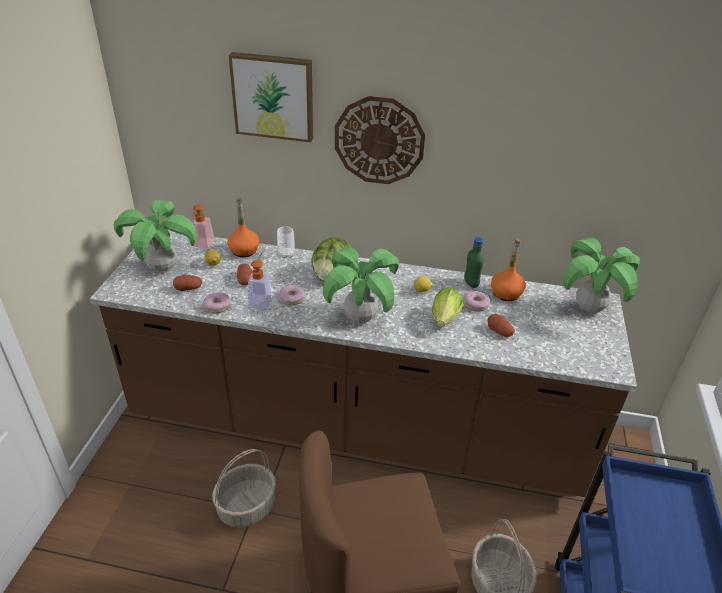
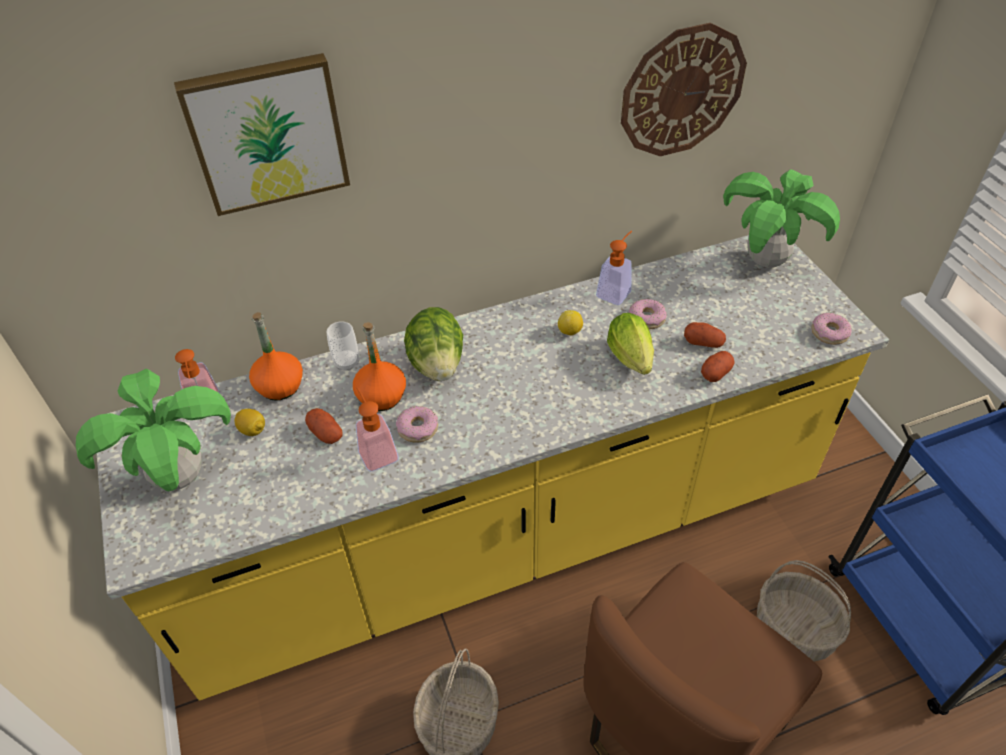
camera: 30 degrees left, 10 degrees up
brown counter [90,230,637,497] -> yellow counter [97,235,889,701]
potato [173,275,202,291] -> potato moved to [701,351,735,382]
donut [203,292,230,313] -> donut moved to [811,313,852,345]
potted plant [323,247,399,323] -> none
wall clock [335,96,425,184] -> wall clock moved to [621,23,747,156]
green bottle [464,237,484,288] -> soap dispenser [596,231,632,305]
orange bottle [491,238,526,301] -> orange bottle moved to [353,322,406,411]

